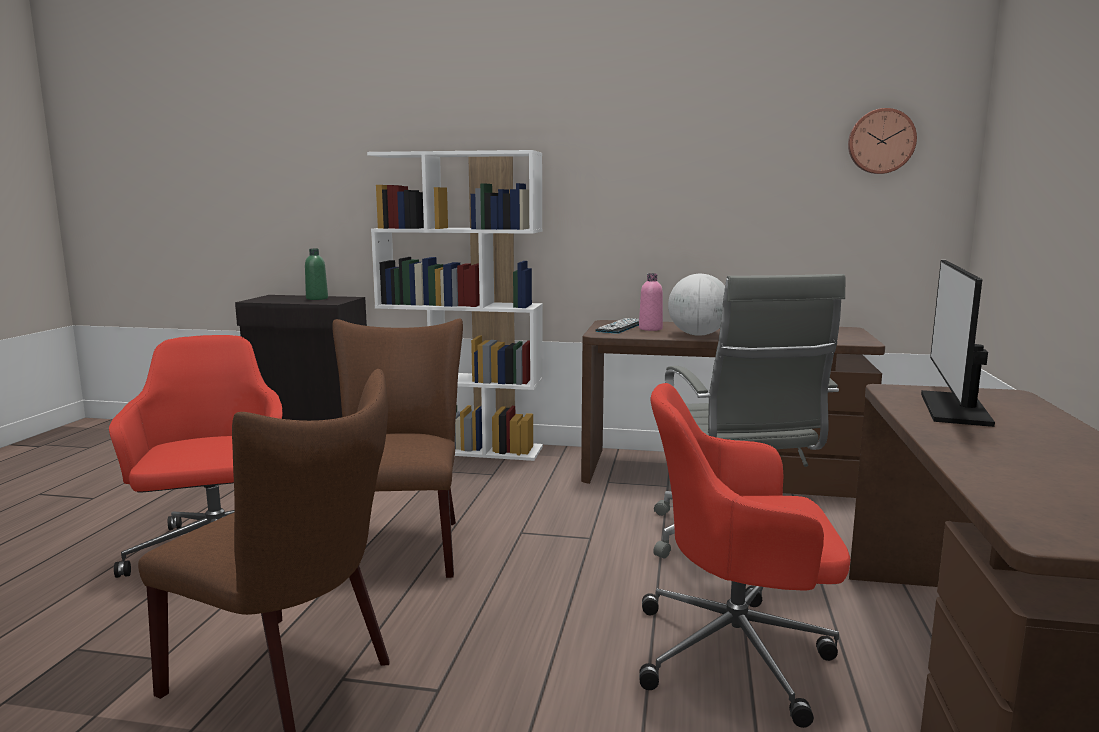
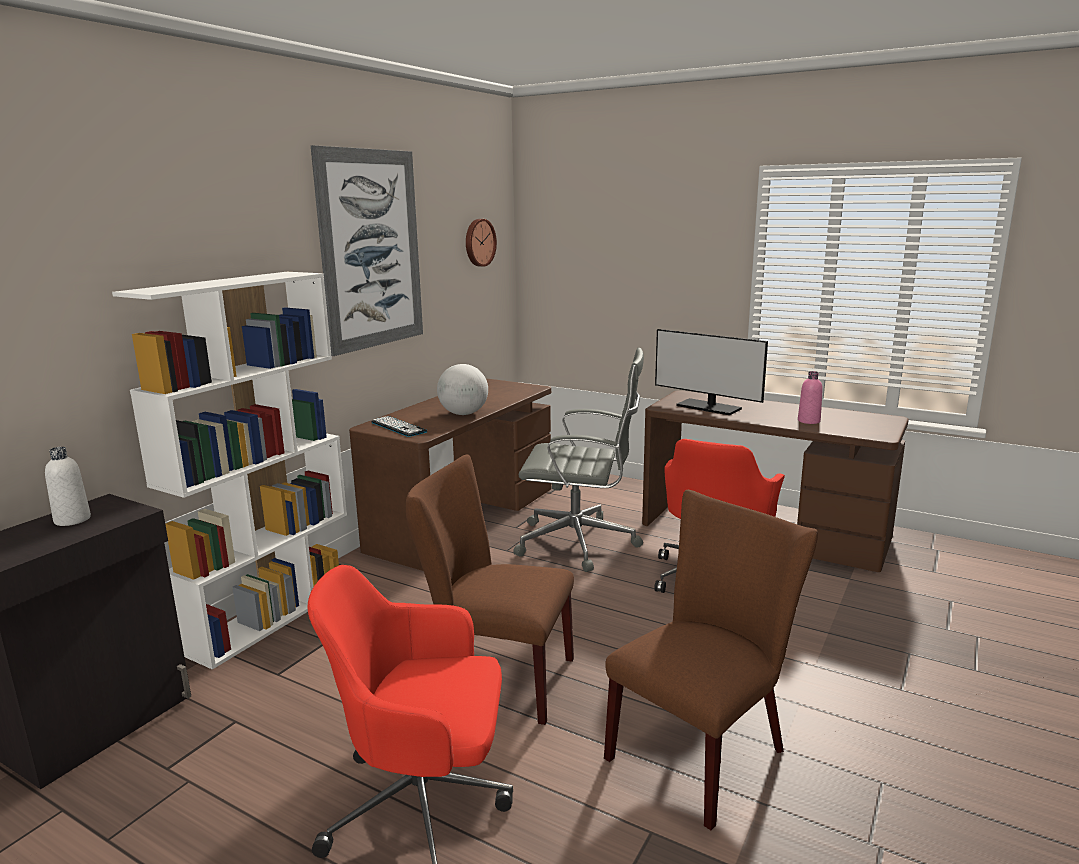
camera: 70 degrees left, 5 degrees up
green bottle [305,249,328,300] -> white bottle [45,447,91,526]
pink bottle [639,273,663,331] -> pink bottle moved to [798,371,823,424]
none -> picture [311,145,423,356]

